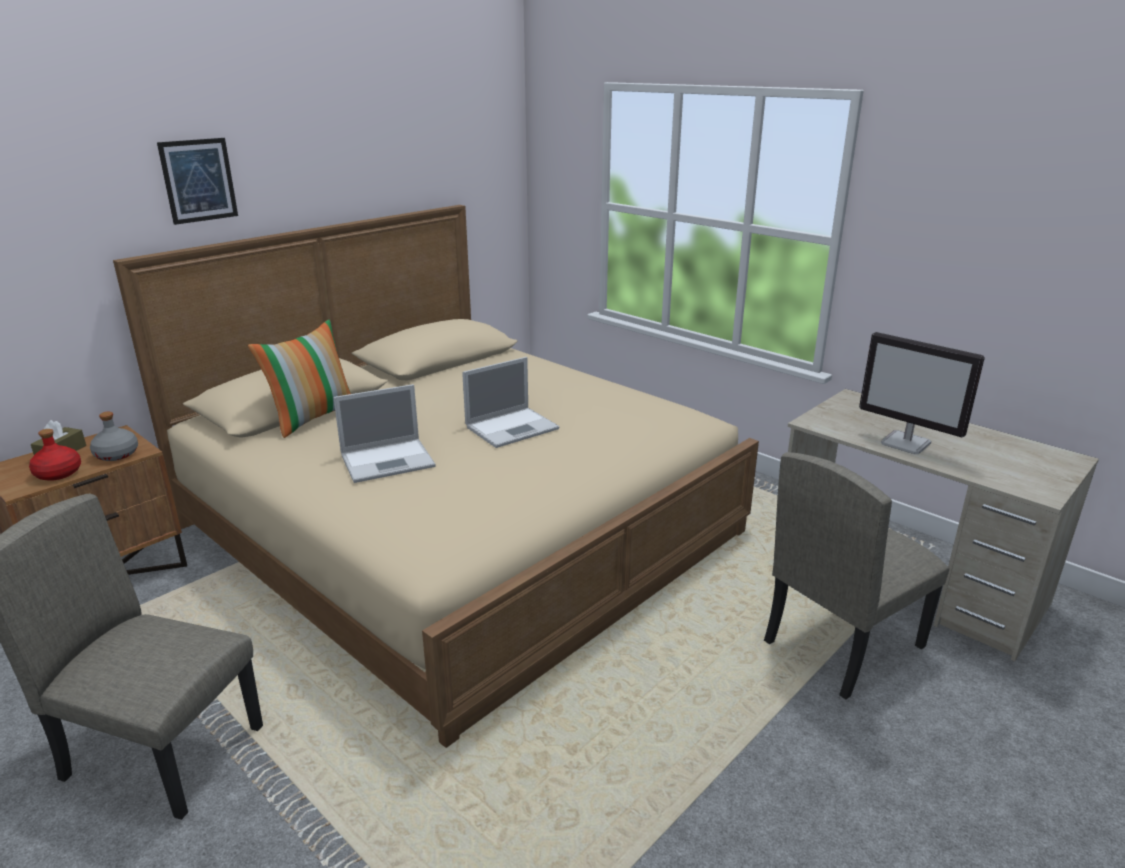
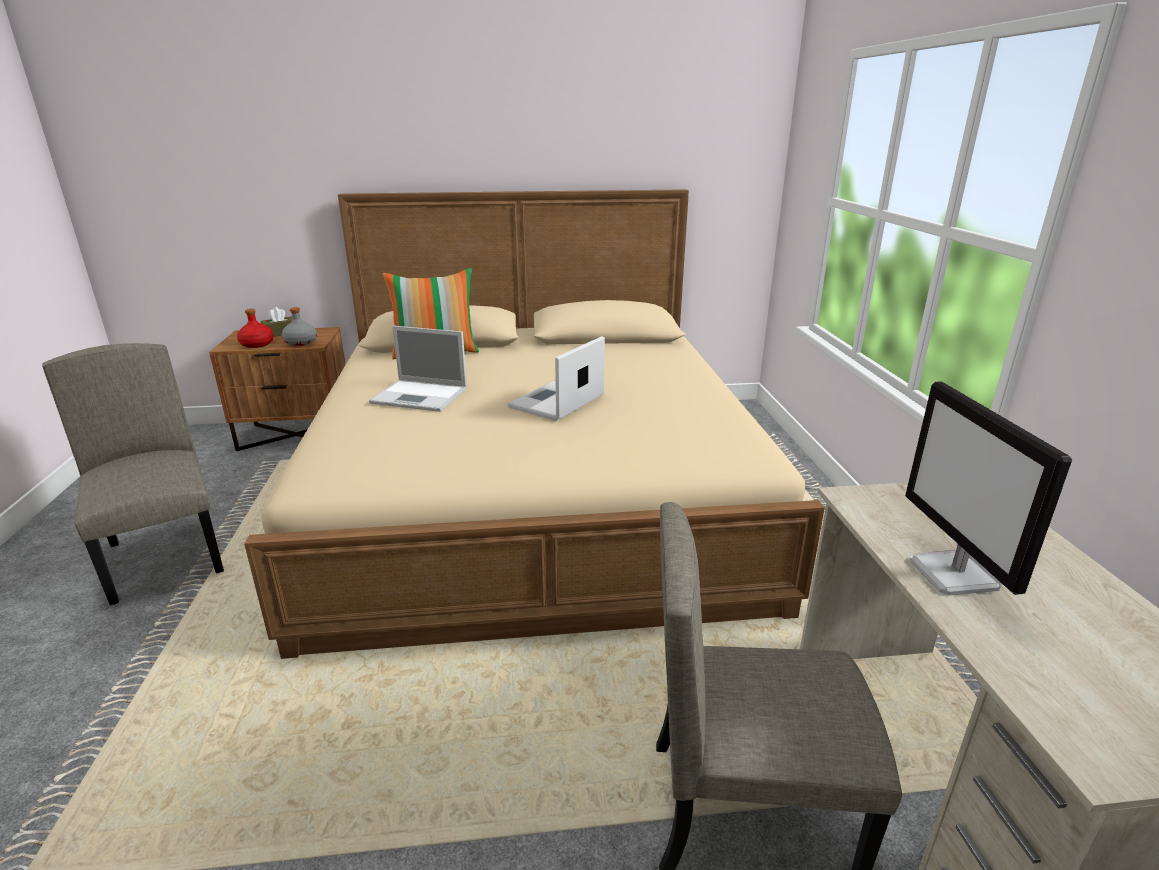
camera: 40 degrees right, 0 degrees up
picture [157,138,238,225] -> none
laptop [462,357,559,448] -> laptop turned 120 degrees clockwise [507,336,605,421]

